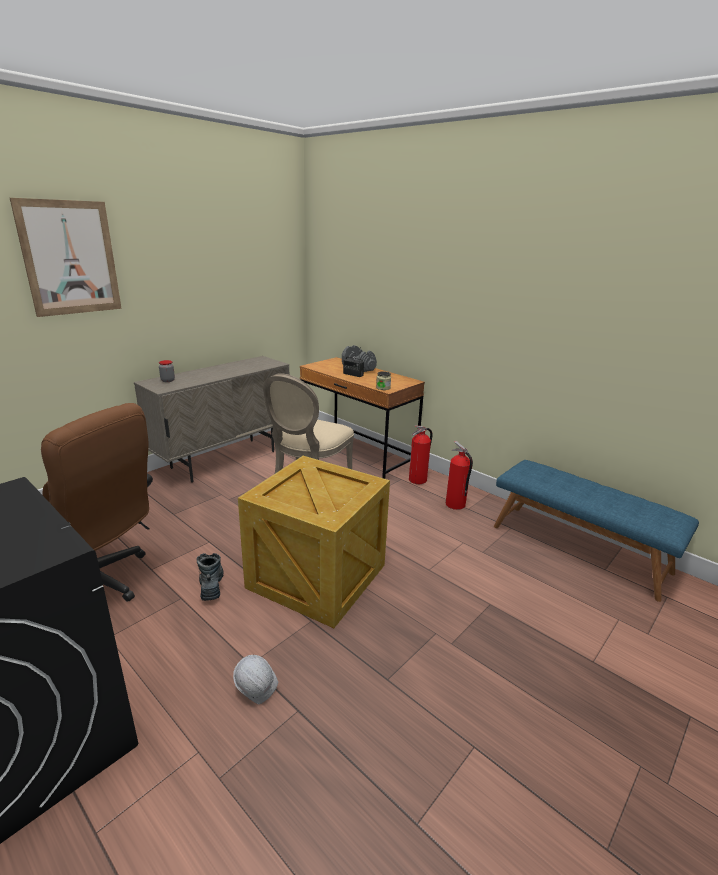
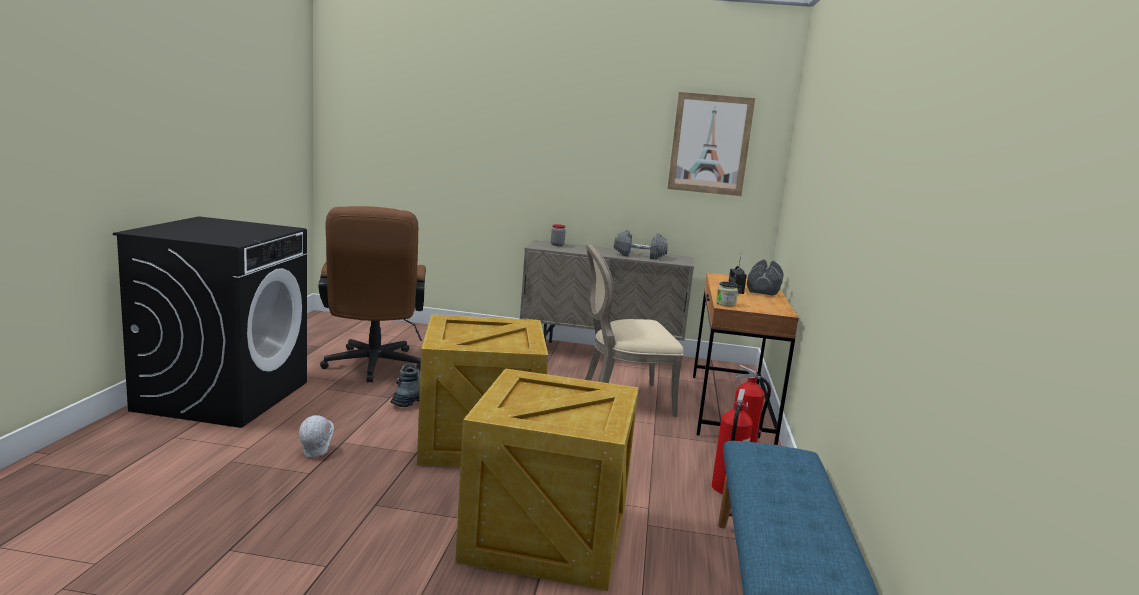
camera: 55 degrees right, 10 degrees down
picture [10,198,122,317] -> picture moved to [667,92,755,196]
none -> crate [455,368,639,591]
none -> grey dumbbell [614,230,668,260]

